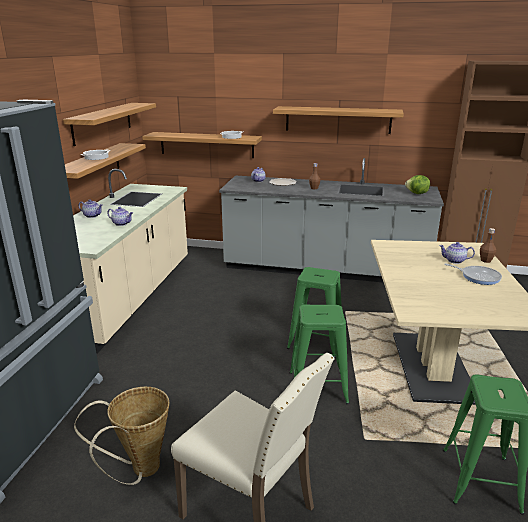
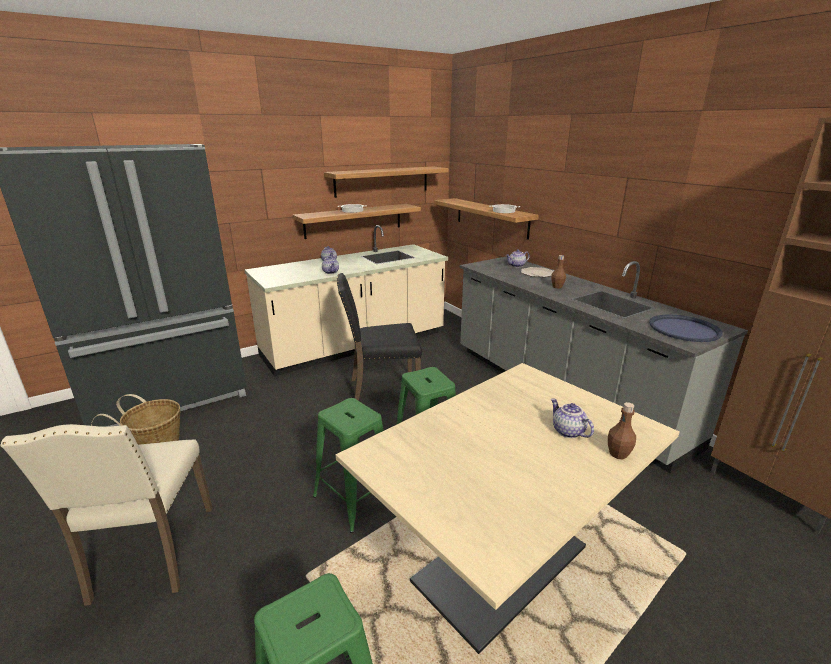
camera: 45 degrees right, 0 degrees up
shelf [273,106,404,134] -> none
lettuce [405,175,430,194] -> blue tray [649,314,723,342]
frying pan [444,264,502,285] -> none
none -> black chair [337,273,422,401]

